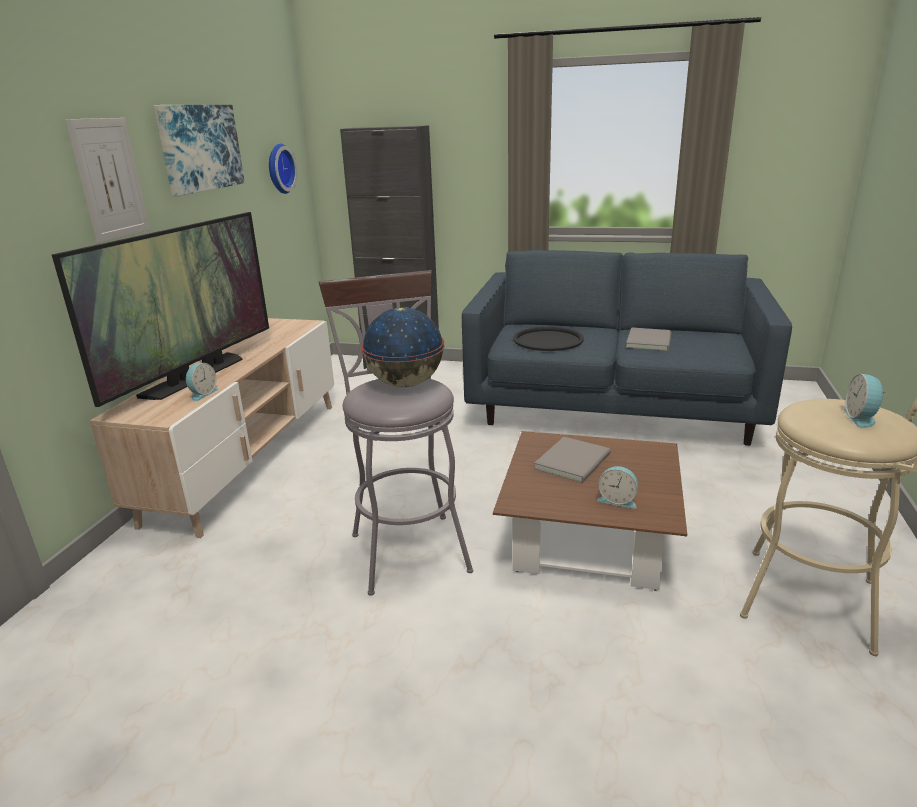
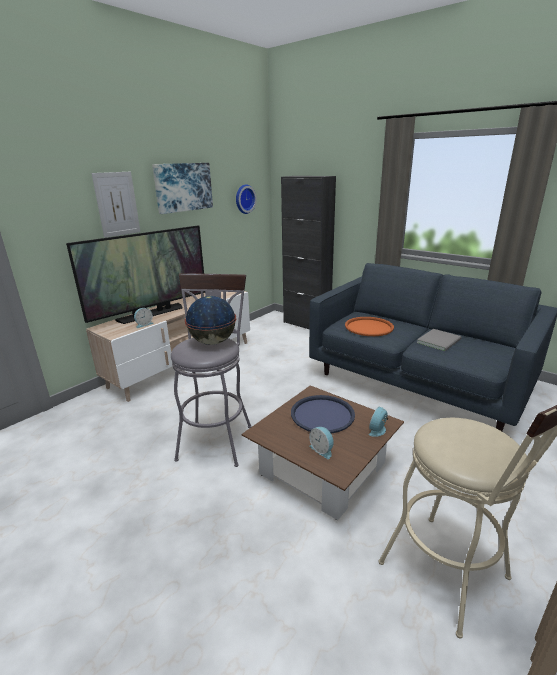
camera: 25 degrees right, 0 degrees up
black tray [513,327,584,351] -> orange tray [345,317,394,336]
grey book [534,437,611,483] -> blue tray [291,395,355,433]
alarm clock [843,374,887,428] -> alarm clock moved to [369,407,388,437]

